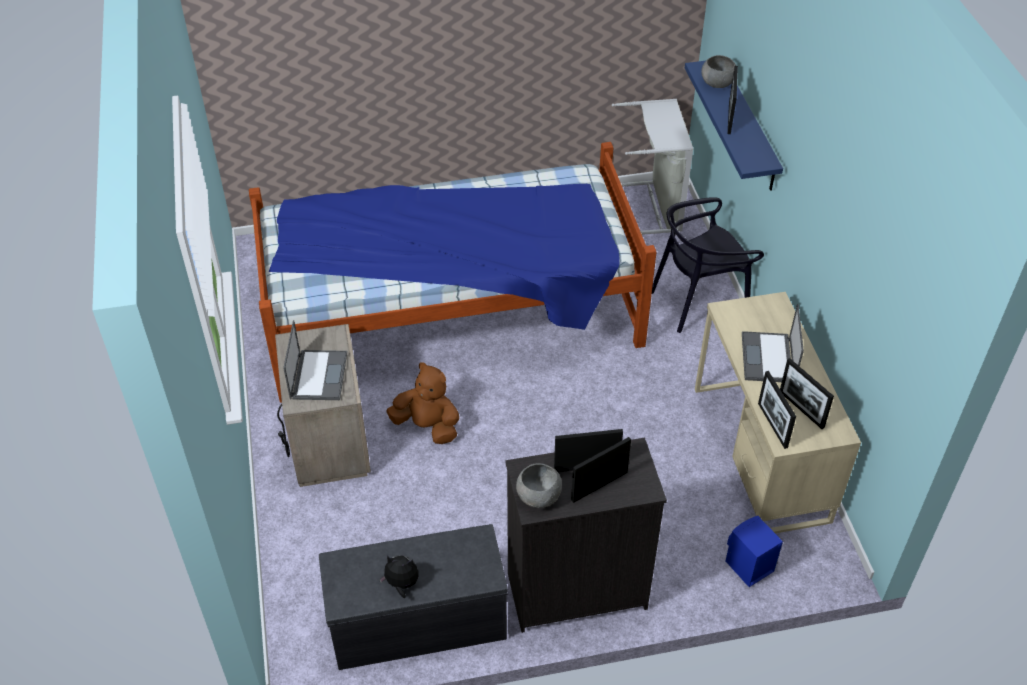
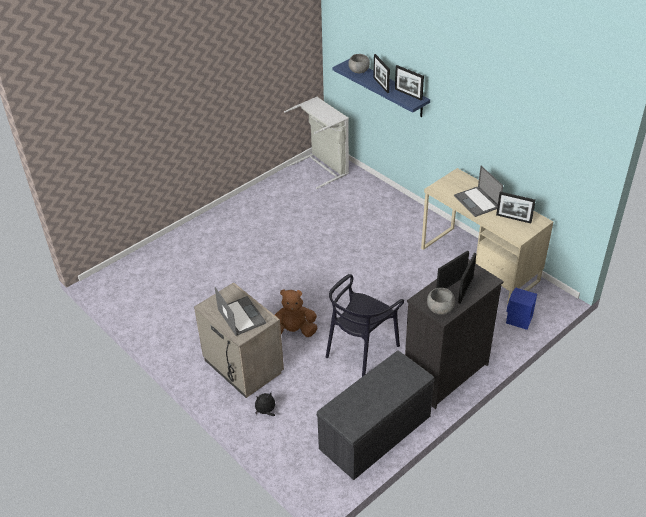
camera: 30 degrees left, 5 degrees down
bed [249,142,657,403] -> none
plush toy [379,555,419,599] -> plush toy moved to [255,392,275,416]
black chair [652,197,764,333] -> black chair moved to [326,274,404,377]
picture frame [758,371,796,449] -> picture frame moved to [395,65,424,100]

